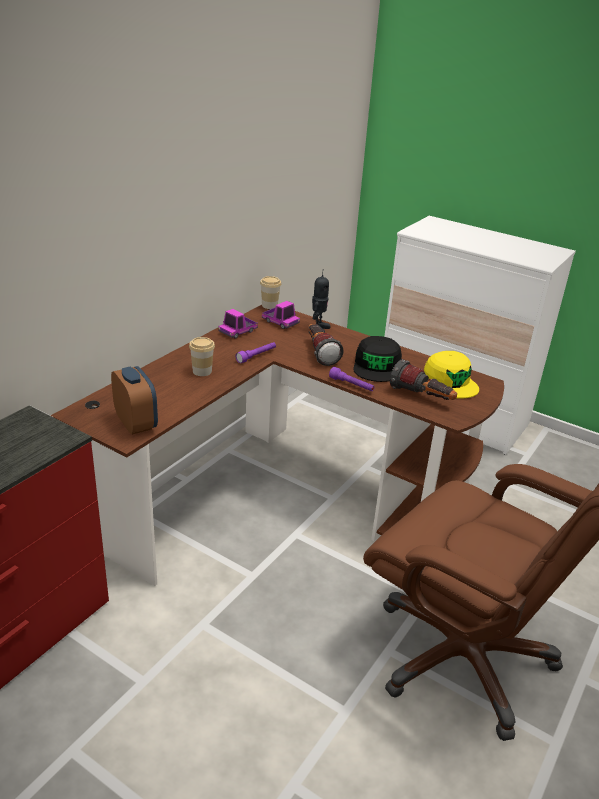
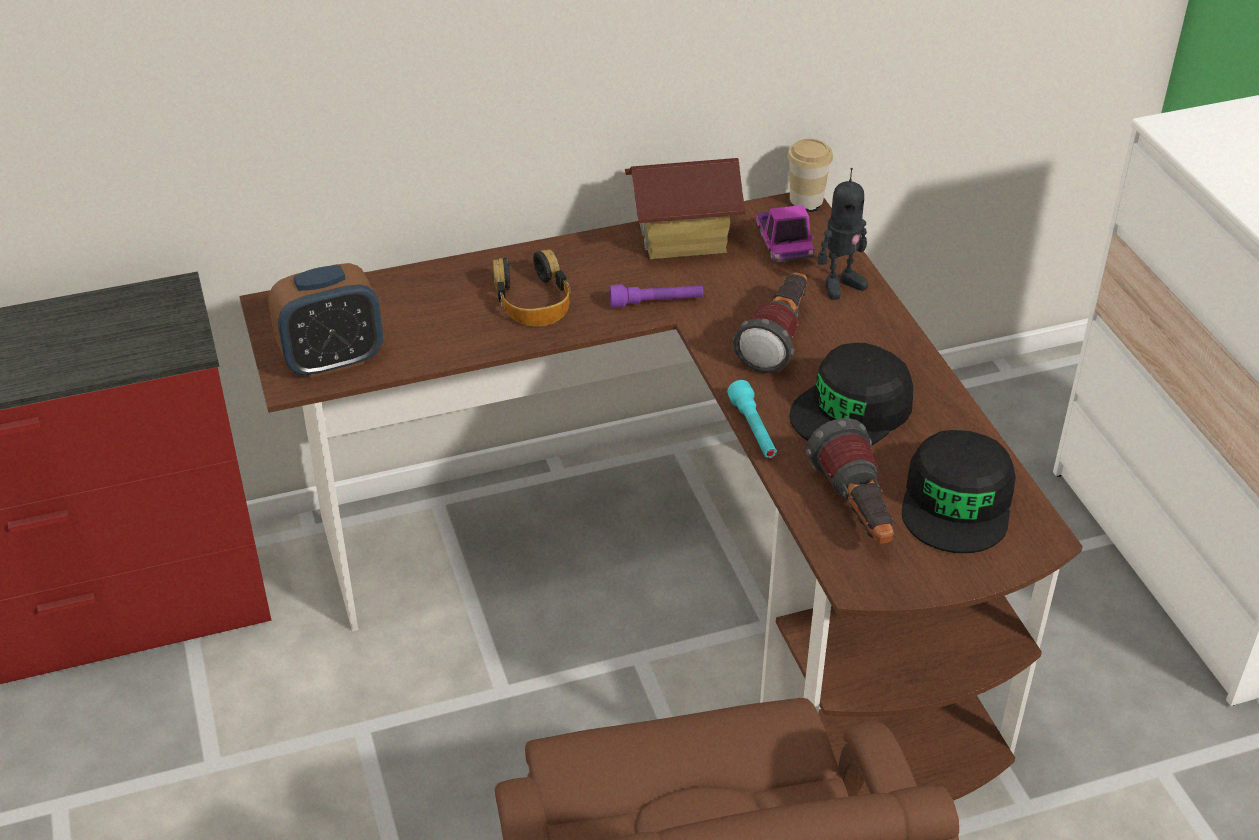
camera: 40 degrees right, 10 degrees up
alarm clock [111,366,158,435] -> alarm clock turned 60 degrees clockwise [268,263,383,378]
cup [189,337,215,376] -> headphones [493,249,570,327]
toy truck [218,309,258,338] -> toy house [625,158,747,259]
purple flashlight [329,367,374,391] -> turquoise flashlight [727,380,777,458]
yellow cap [424,351,479,398] -> black cap [902,430,1016,553]

